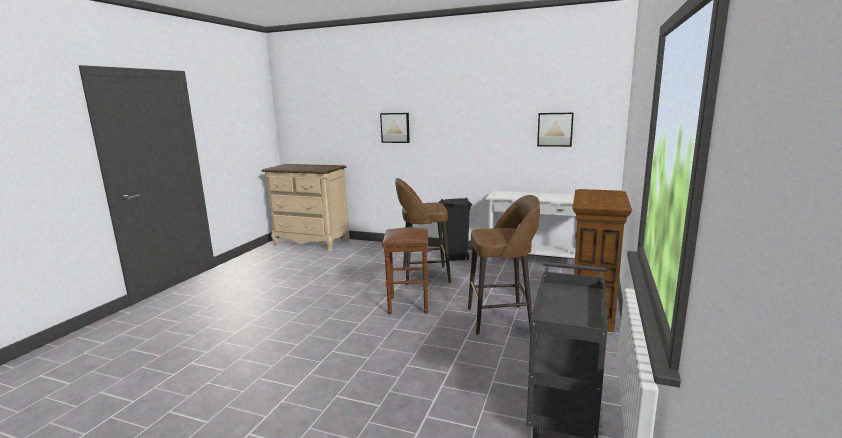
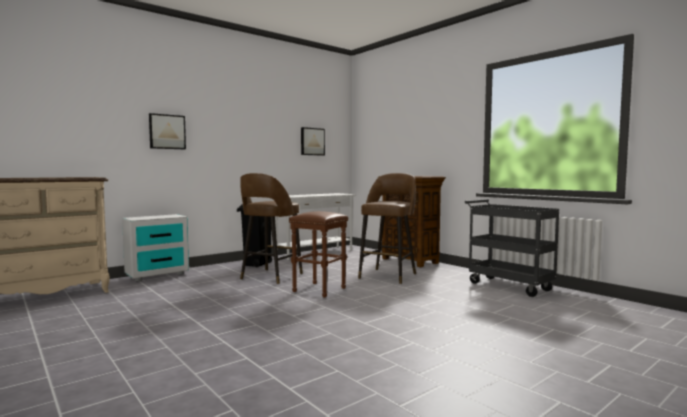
camera: 60 degrees left, 10 degrees down
none -> white nightstand [122,214,189,281]

